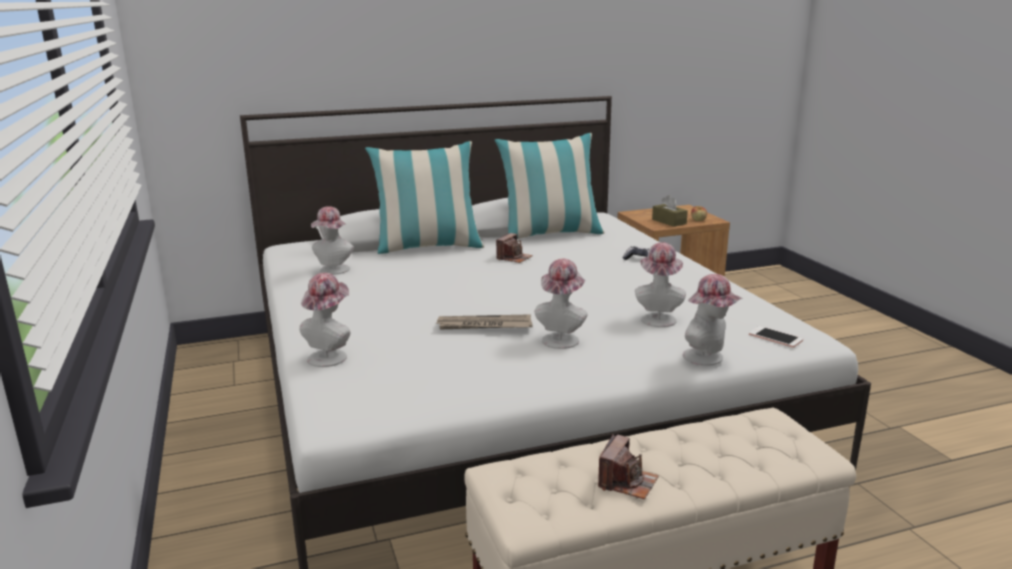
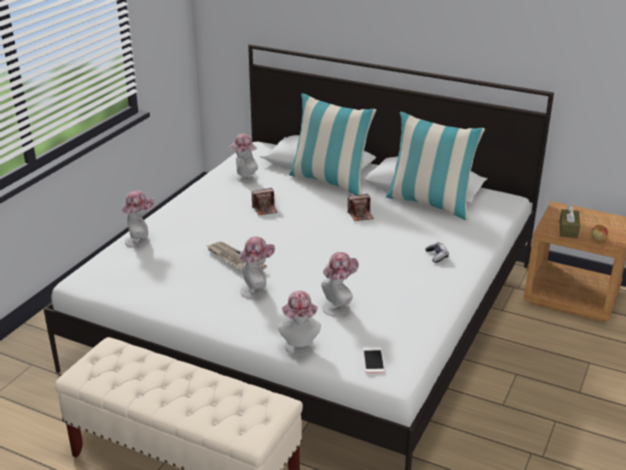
camera: 45 degrees right, 10 degrees up
camera [598,434,659,499] -> camera moved to [252,188,278,216]

